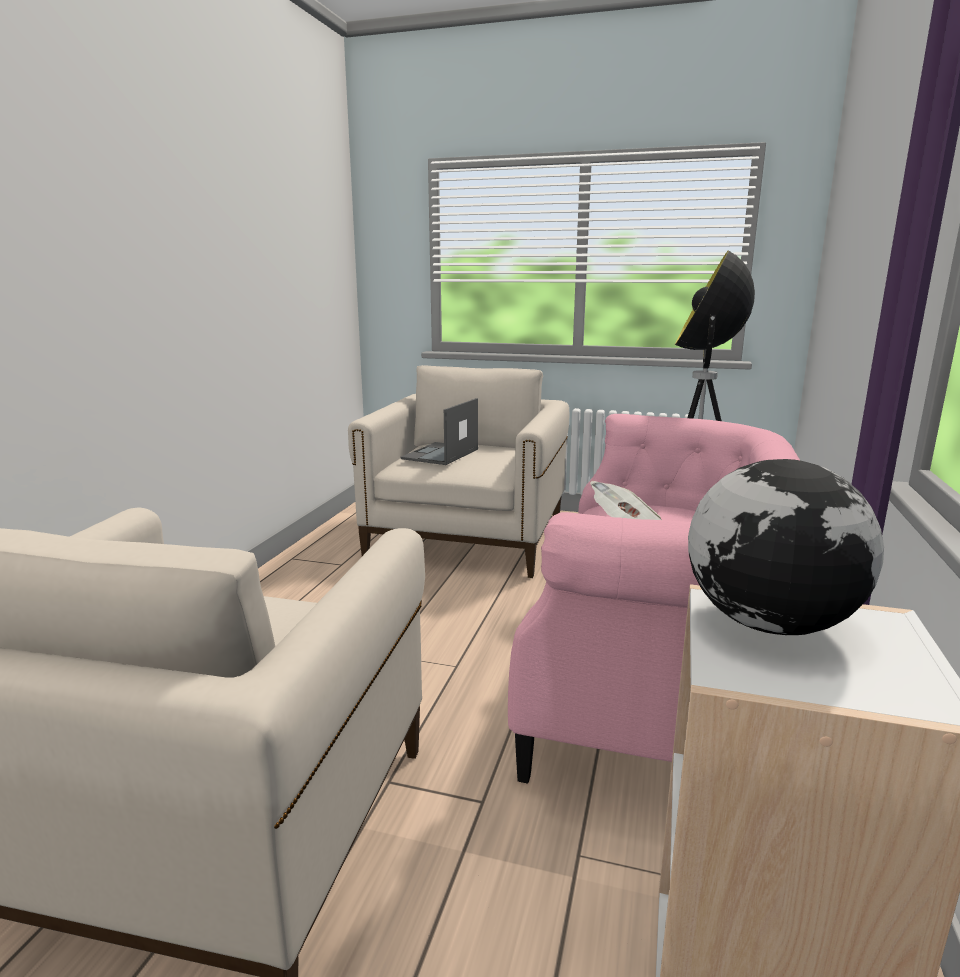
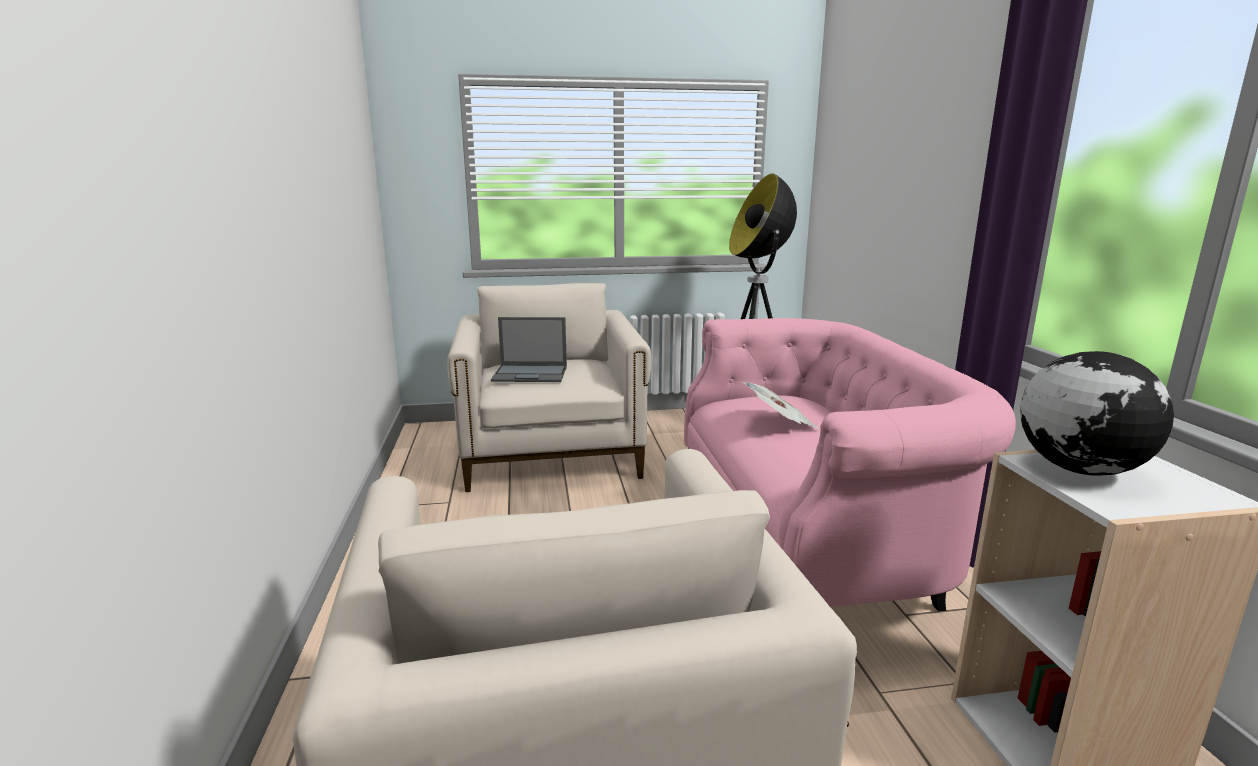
camera: 25 degrees left, 0 degrees up
laptop [401,398,478,465] -> laptop turned 90 degrees counterclockwise [491,317,567,382]

